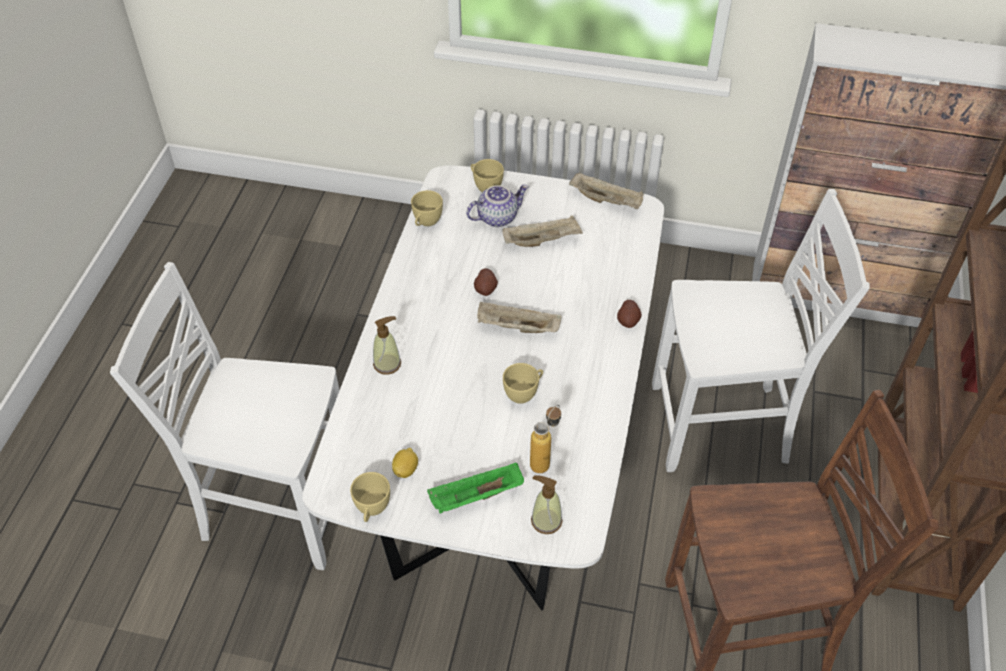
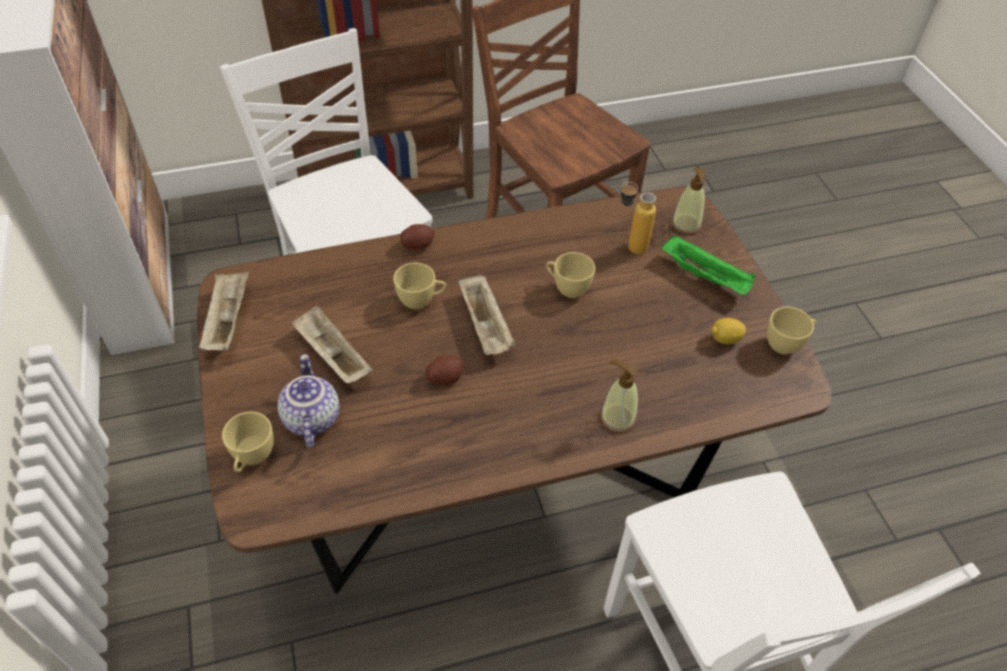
camera: 120 degrees left, 0 degrees up
white dining table [302,165,664,611] -> brown dining table [197,186,832,594]
yellow cup [411,190,443,226] -> yellow cup moved to [393,263,446,309]
teapot [466,185,529,227] -> teapot turned 45 degrees clockwise [278,354,339,448]

